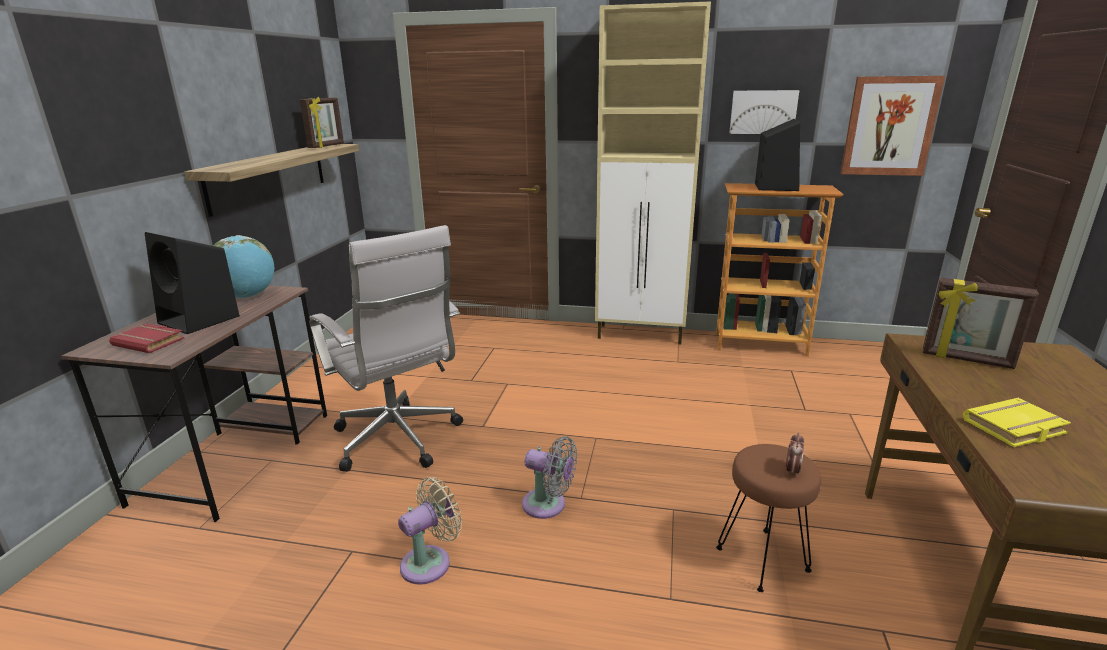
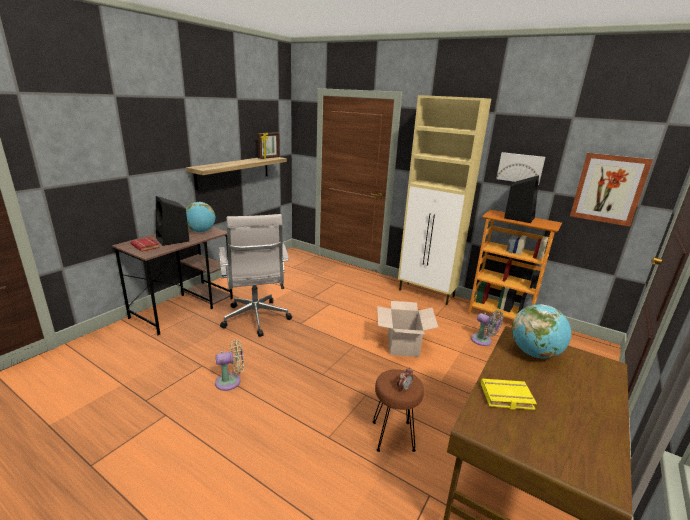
camera: 20 degrees right, 0 degrees up
grey fan [522,436,577,519] -> grey fan moved to [471,310,503,346]
picture frame [923,278,1039,369] -> globe [512,304,571,359]
none -> cardboard box [377,301,438,357]

